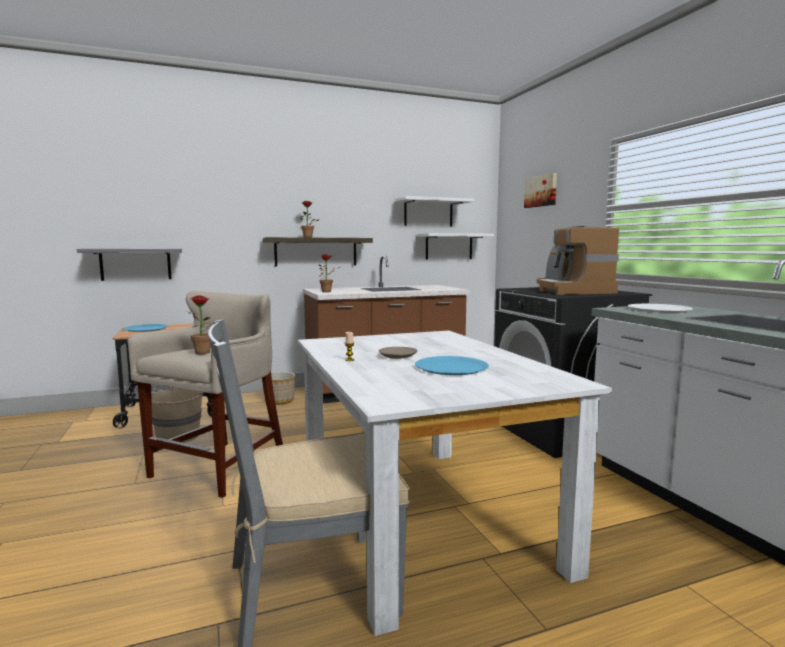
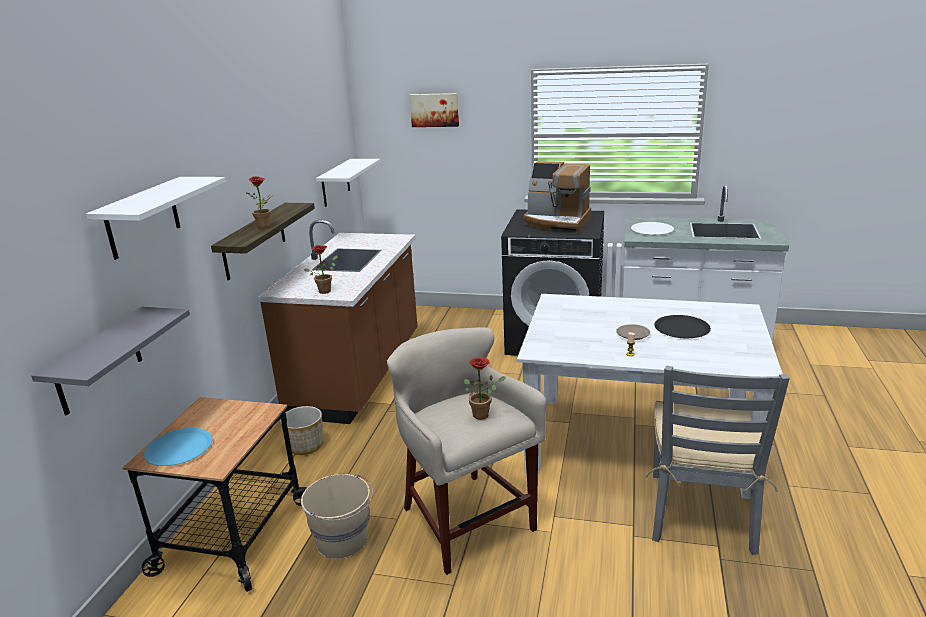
camera: 55 degrees left, 15 degrees up
white shelf [395,196,474,227] -> white shelf moved to [86,177,226,260]
blue plate [415,356,489,375] -> black plate [654,315,711,338]

